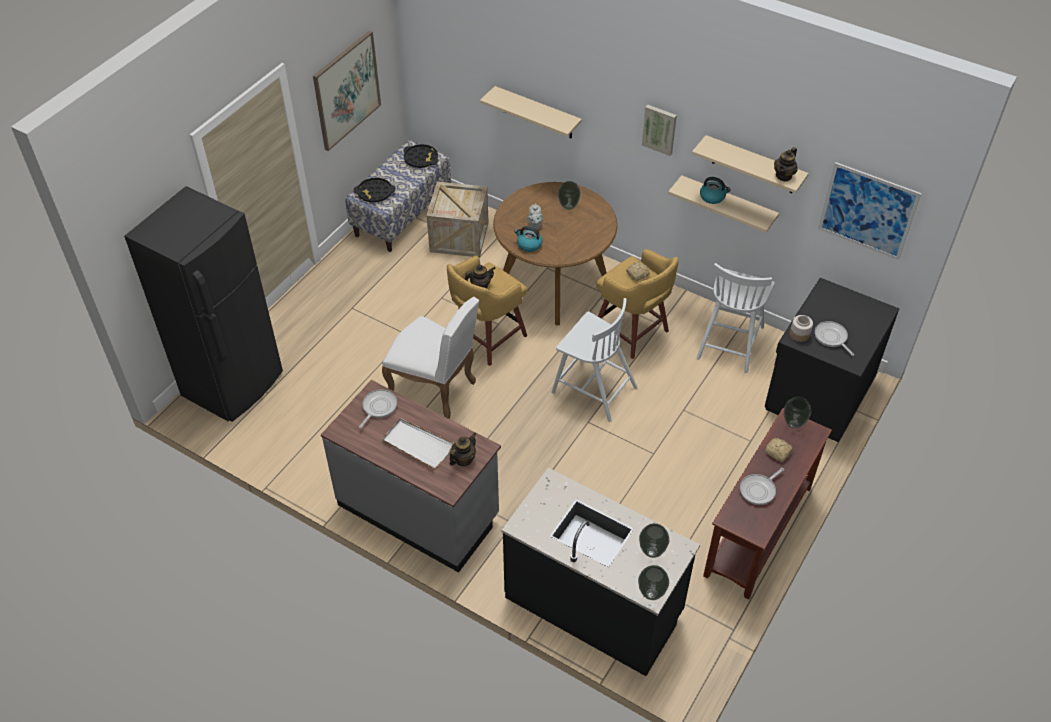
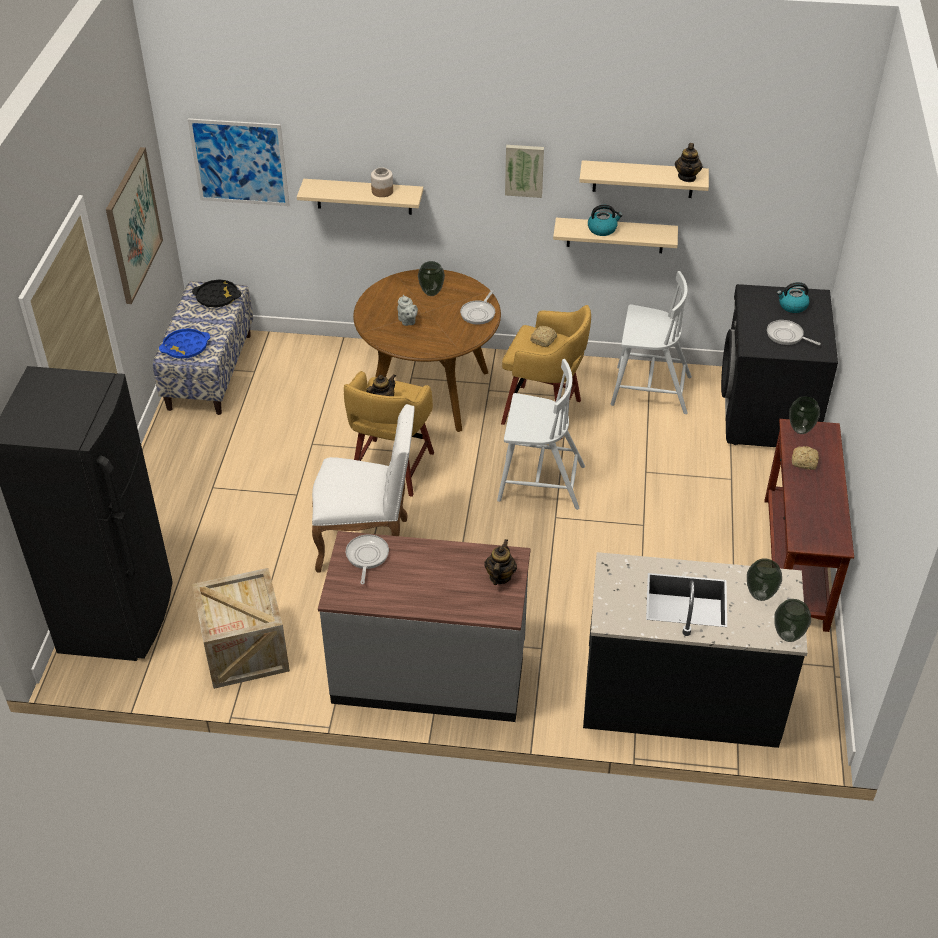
camera: 25 degrees left, 5 degrees down
black tray [354,178,396,203] -> blue tray [159,328,210,359]
white tray [382,418,454,468] -> none
crate [427,182,489,257] -> crate moved to [192,568,290,689]
kettle [514,226,542,252] -> kettle moved to [777,282,810,313]
white chair [696,263,775,373] -> white chair turned 75 degrees counterclockwise [611,271,692,414]
frying pan [740,468,784,505] -> frying pan moved to [460,290,495,325]
jar [790,315,813,342] -> jar moved to [371,167,393,197]
picture [818,162,921,260] -> picture moved to [188,118,289,206]

